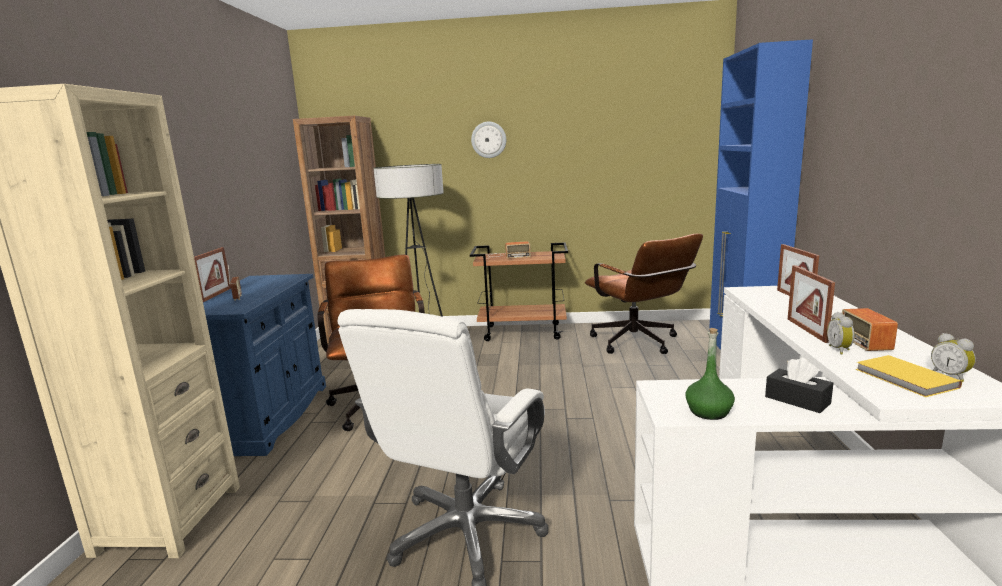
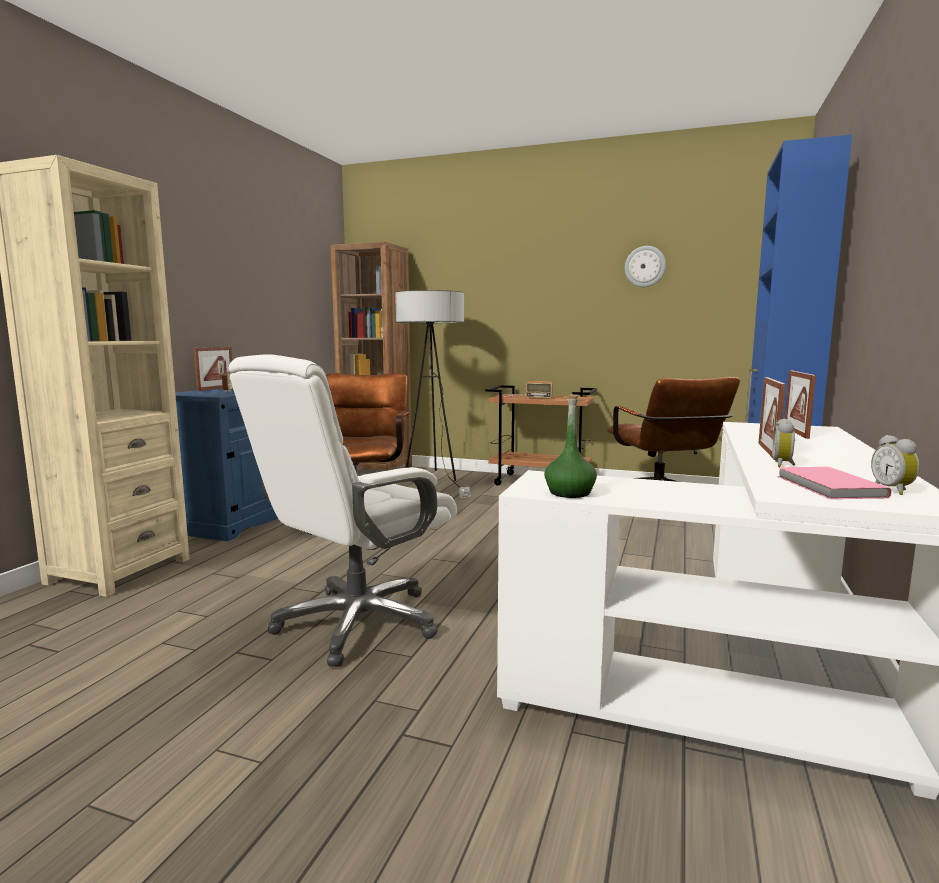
camera: 15 degrees right, 5 degrees down
wall clock [471,122,506,158] -> wall clock moved to [625,246,666,287]
black tissue box [765,358,833,413] -> none
radio [842,308,898,351] -> none
yellow book [856,355,962,397] -> pink book [777,467,892,499]

